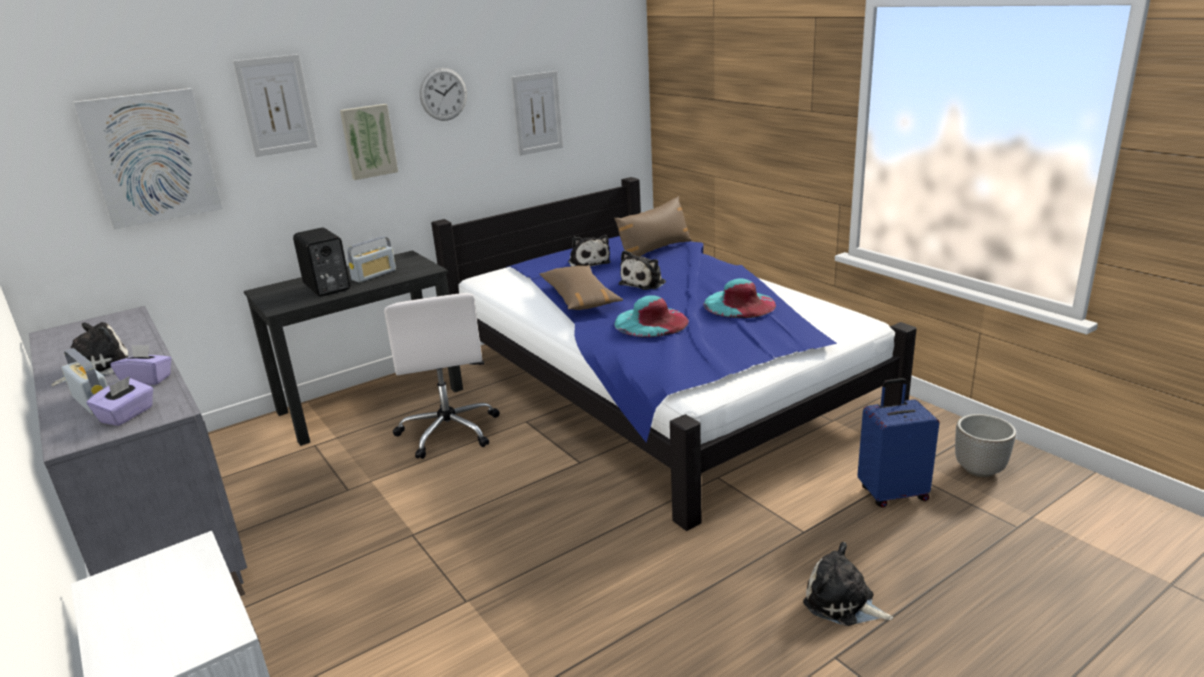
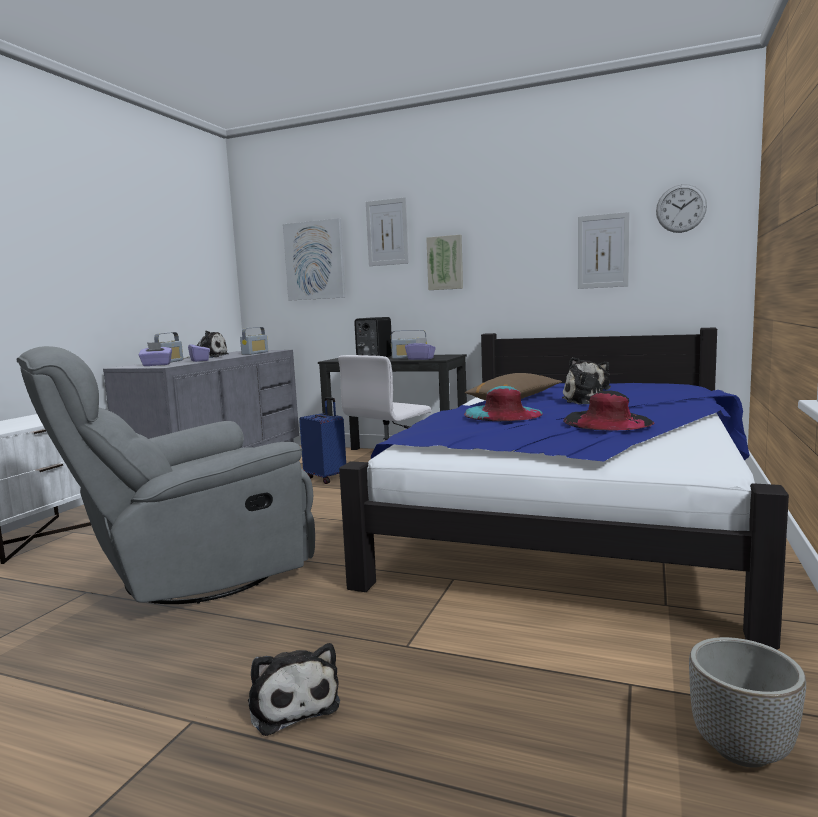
camera: 55 degrees right, 15 degrees down
wall clock [420,68,467,121] -> wall clock moved to [656,184,707,233]
brown pillow [614,196,692,257] -> none
turquoise hat [703,279,776,318] -> black hat [563,390,654,430]
plush toy [803,542,893,626] -> plush toy turned 150 degrees clockwise [248,643,340,736]
blue suitcase [857,378,940,508] -> blue suitcase moved to [299,397,346,484]
none -> grey armchair [17,346,315,604]
none -> radio [240,327,268,355]
none -> purple tissue box [405,338,436,360]

